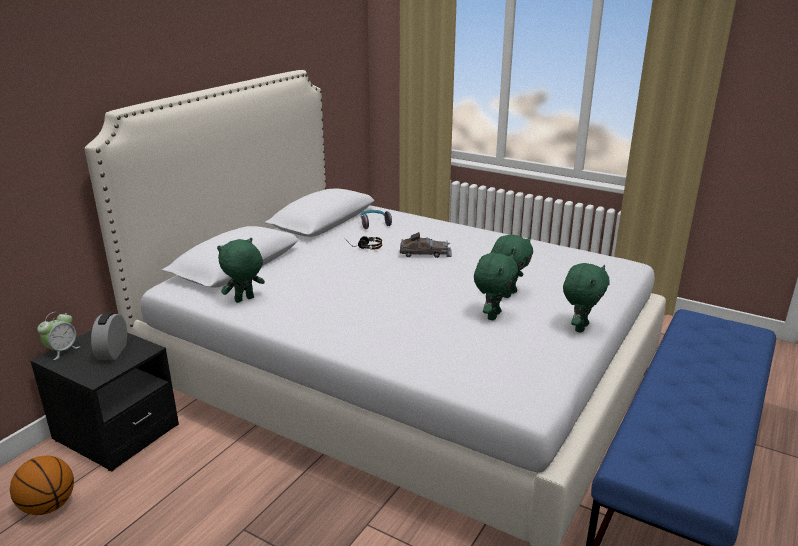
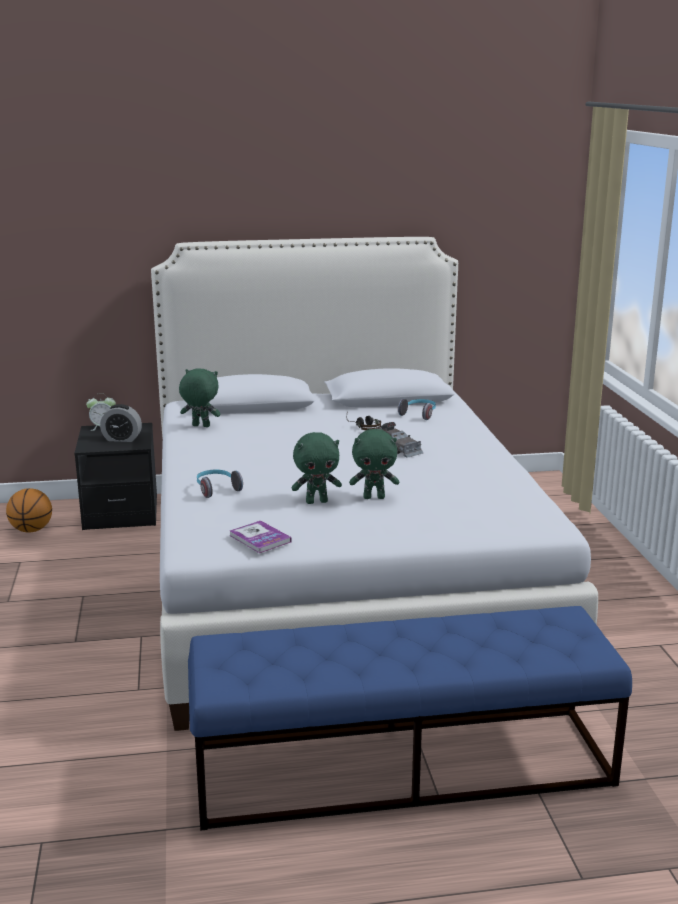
camera: 50 degrees right, 5 degrees down
alarm clock [91,312,127,360] -> alarm clock turned 135 degrees counterclockwise [100,404,142,442]
green plush toy [563,263,610,333] -> none
none -> headphones [197,470,243,498]
none -> book [230,521,292,553]

